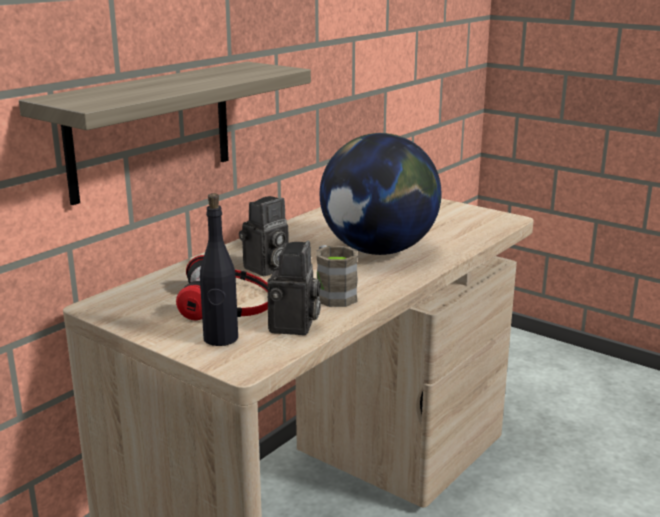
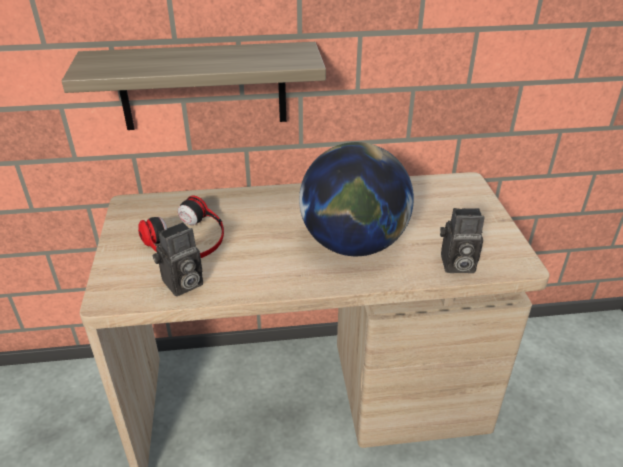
camera: 45 degrees right, 15 degrees up
black bottle [200,193,238,346] -> none
camera [239,196,288,276] -> camera moved to [440,208,485,273]
brown mug [316,245,358,307] -> none

